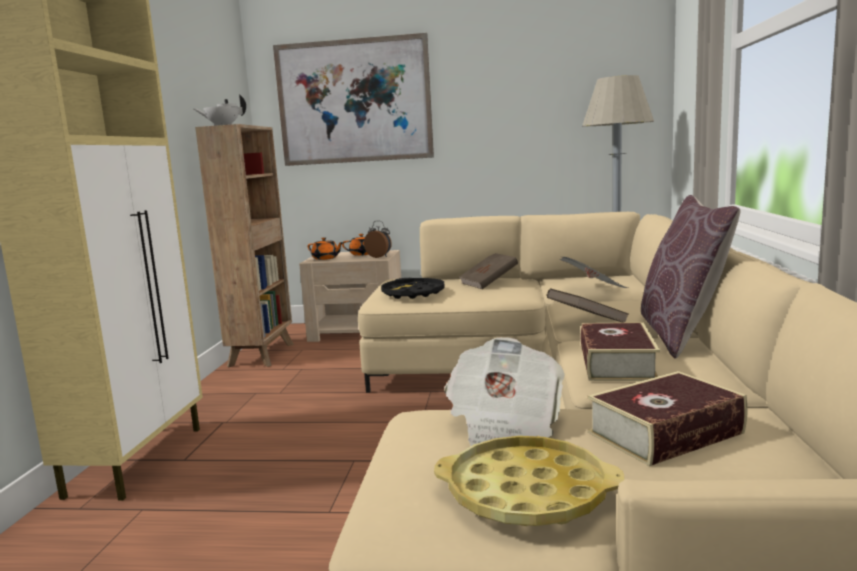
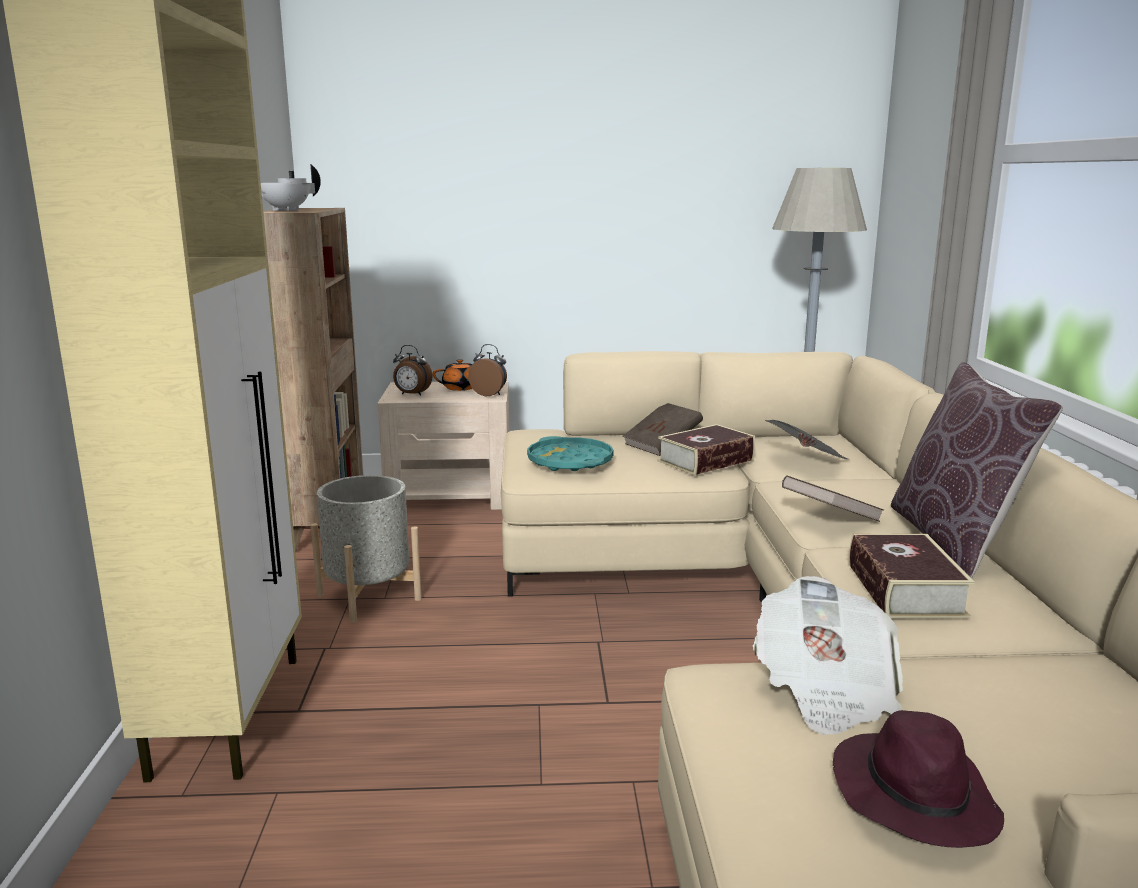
camera: 10 degrees left, 5 degrees up
picture [273,33,434,166] -> none
orange teapot [307,237,344,260] -> alarm clock [393,345,433,396]
black tray [381,278,445,299] -> turquoise tray [527,436,614,471]
yellow tray [434,436,624,526] -> purple hat [833,710,1004,848]
book [587,371,747,466] -> book moved to [658,424,755,475]
none -> grey planter [311,475,422,623]

